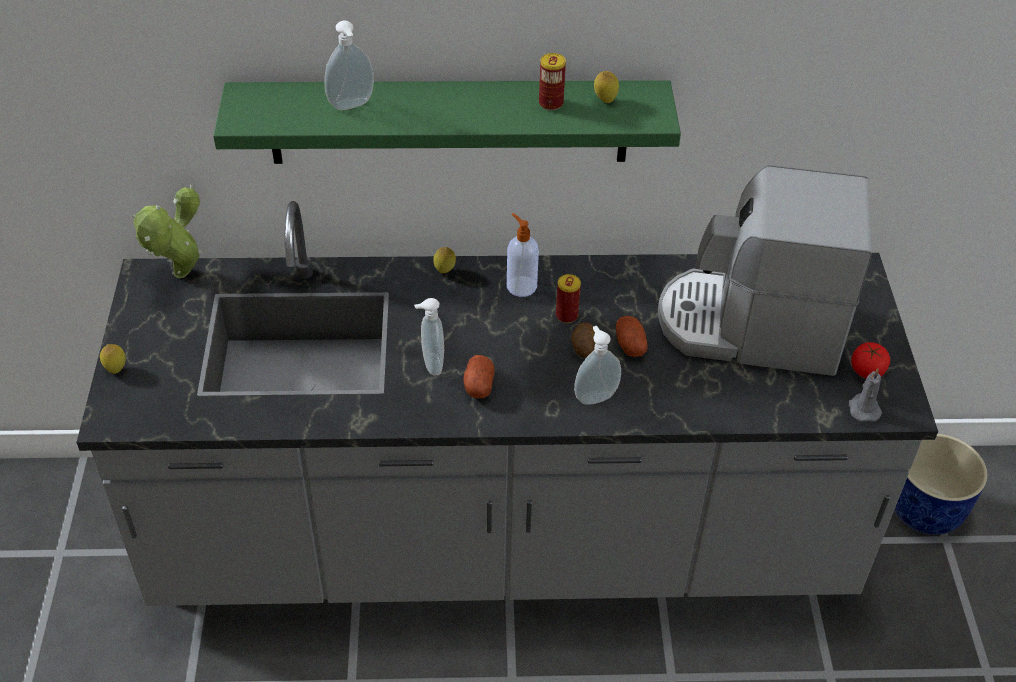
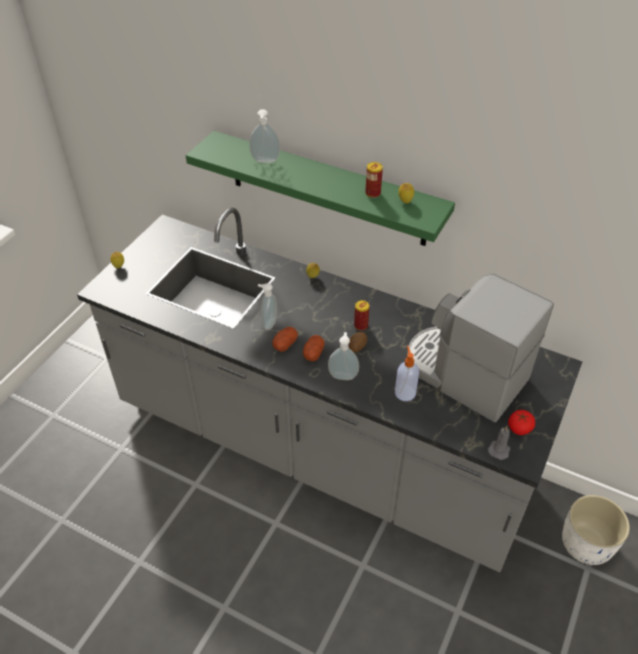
camera: 30 degrees right, 0 degrees up
potted plant [132,185,202,278] -> none
soap dispenser [507,213,539,297] -> soap dispenser moved to [395,346,419,401]
potato [616,316,648,357] -> potato moved to [303,335,325,361]
blue planter [894,434,988,535] -> white planter [562,495,630,565]

